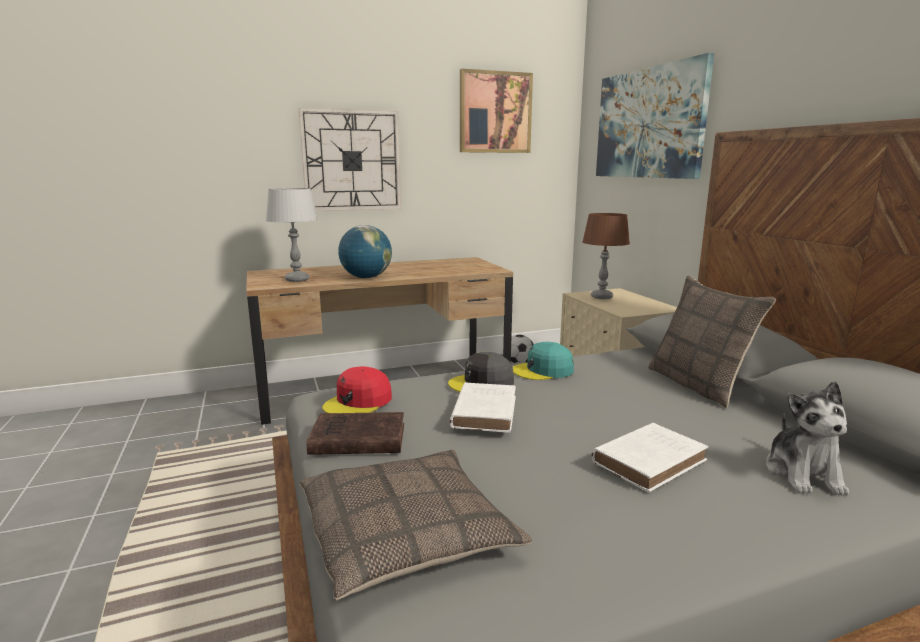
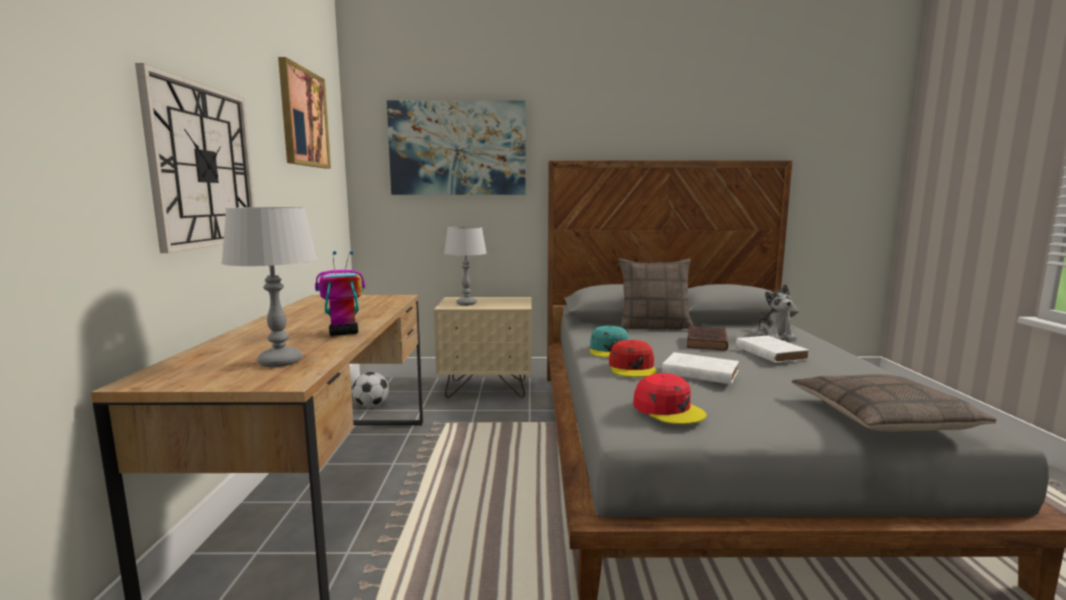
camera: 70 degrees left, 5 degrees down
brown book [307,412,404,455] -> brown book moved to [687,326,728,351]
globe [338,225,392,278] -> toy robot [315,251,365,336]
grey cap [448,352,514,392] -> red cap [609,340,657,377]
brown table lamp [582,213,630,299] -> grey table lamp [444,227,487,306]
plush toy [766,381,849,495] -> plush toy turned 60 degrees clockwise [757,284,797,340]

